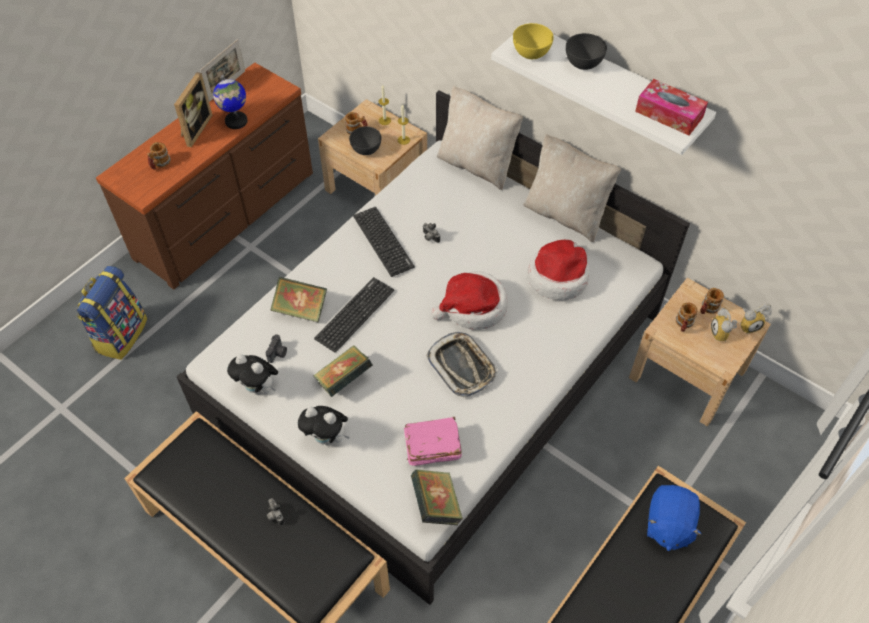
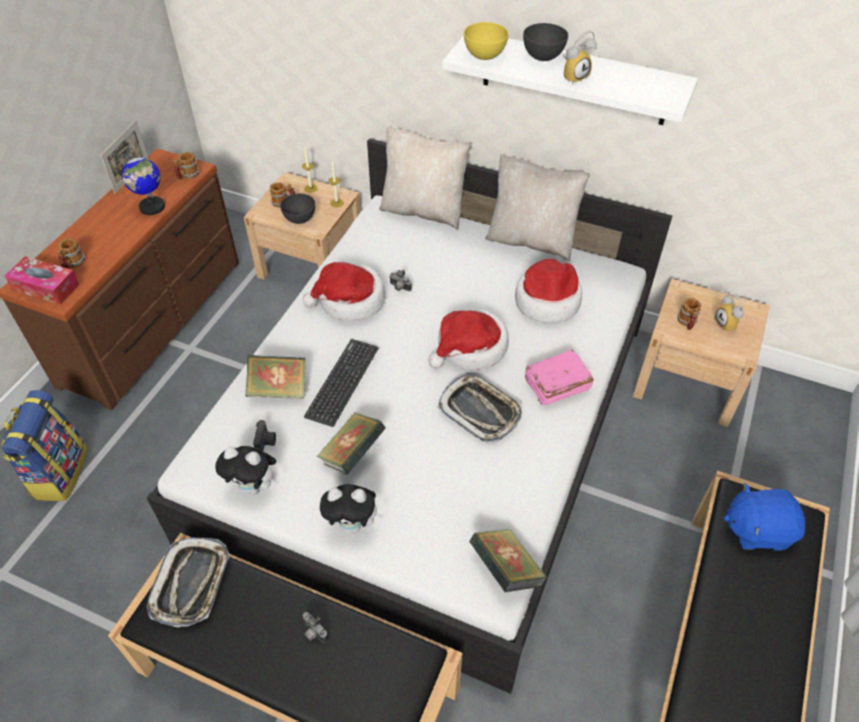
camera: 15 degrees left, 5 degrees down
picture frame [174,72,212,147] -> none
keyboard [353,207,415,277] -> hat [303,262,386,322]
pink book [404,417,462,466] -> pink book moved to [525,350,594,405]
tissue box [635,79,708,135] -> tissue box moved to [5,256,80,305]
blue plush toy [647,485,702,551] -> blue plush toy turned 90 degrees clockwise [724,483,805,551]
mug [700,288,724,314] -> mug moved to [174,152,199,180]
alarm clock [740,304,772,333] -> alarm clock moved to [562,30,597,85]
none -> tray [147,537,229,627]

